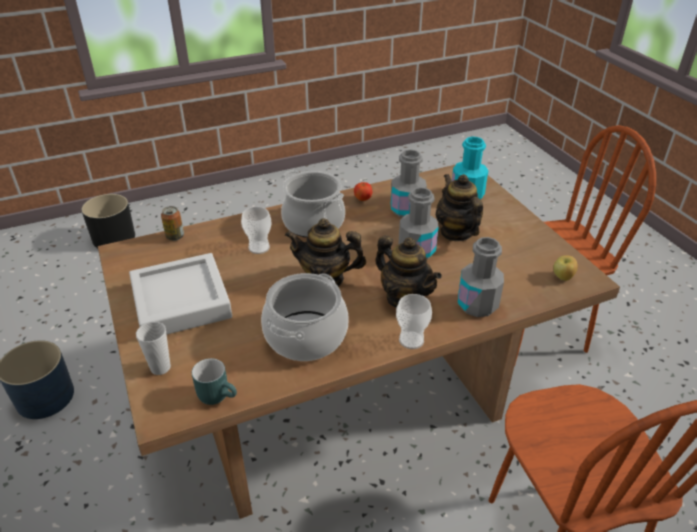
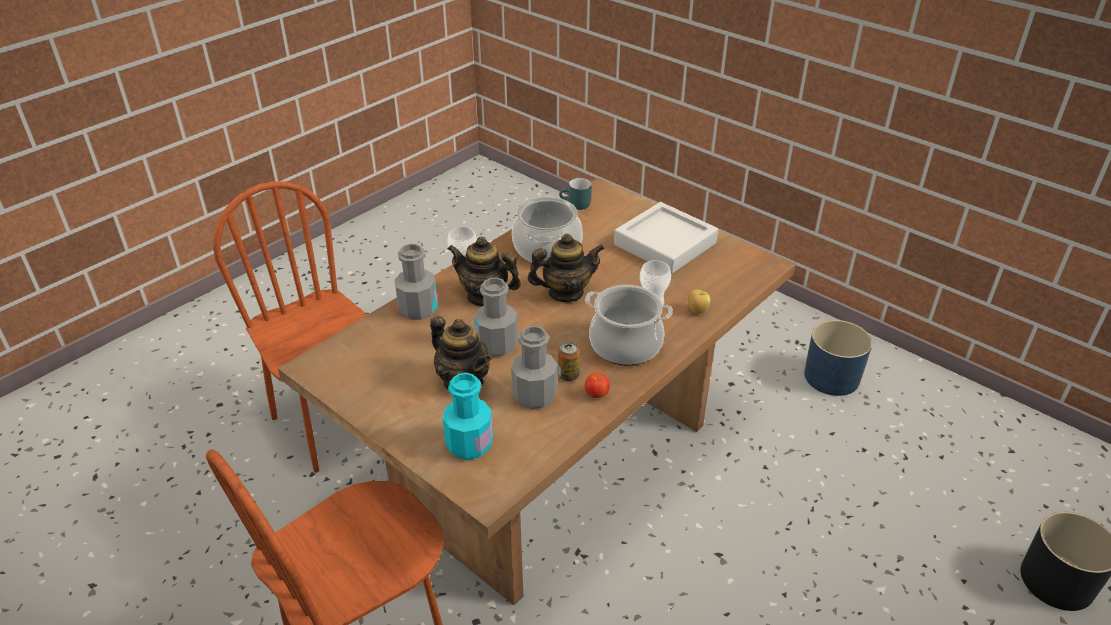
camera: 155 degrees right, 0 degrees up
cup [136,322,171,375] -> none
can [161,206,184,241] -> can moved to [558,341,580,381]
apple [553,255,578,281] -> apple moved to [688,289,710,314]

